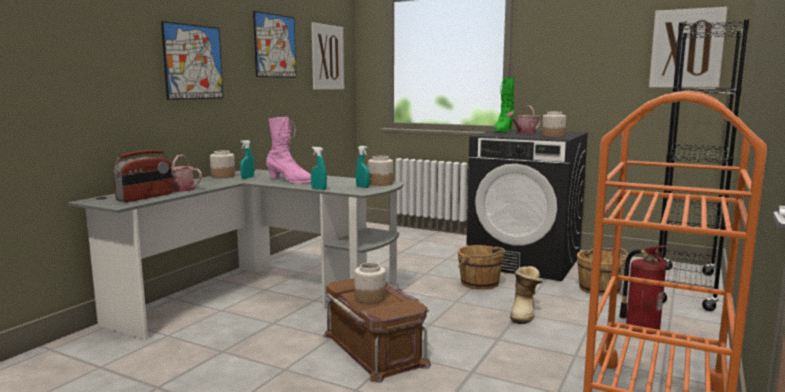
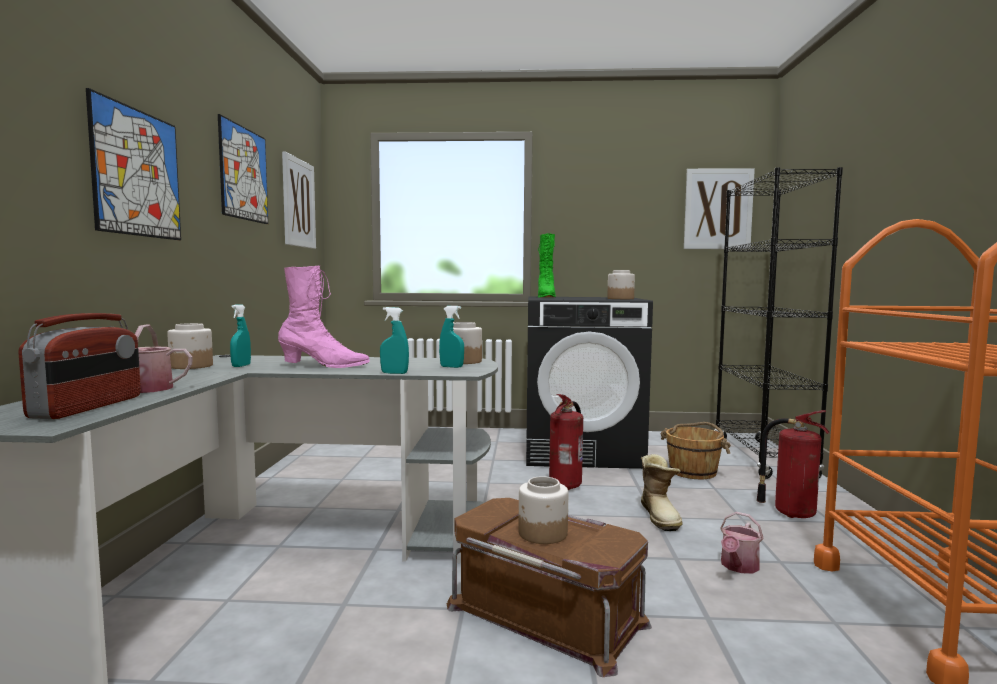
camera: 25 degrees left, 5 degrees down
brown bucket [458,245,506,290] -> fire extinguisher [549,394,583,490]
watering can [506,105,541,134] -> watering can moved to [720,512,764,573]

